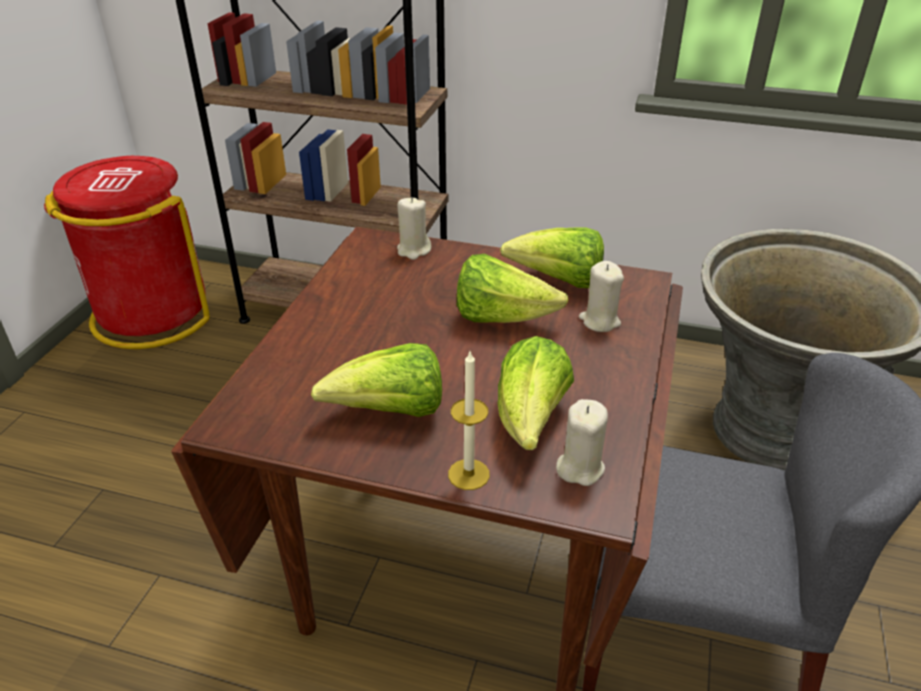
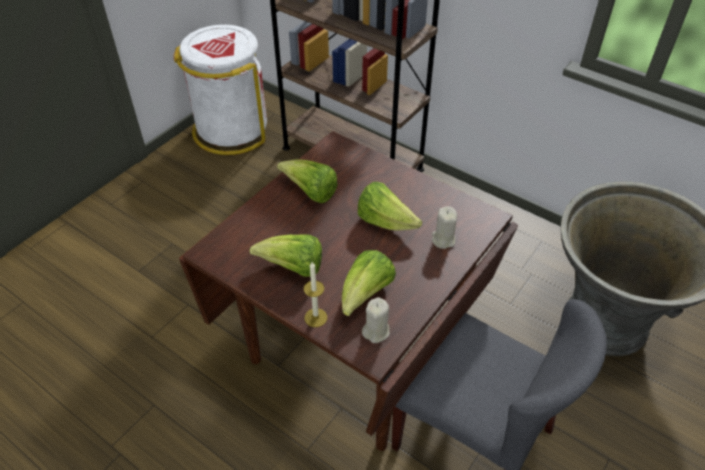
camera: 20 degrees right, 10 degrees up
red trash can [44,156,210,349] -> white trash can [173,25,267,155]
beige candle [397,197,432,260] -> none
lettuce [500,227,604,288] -> lettuce moved to [277,159,338,203]

